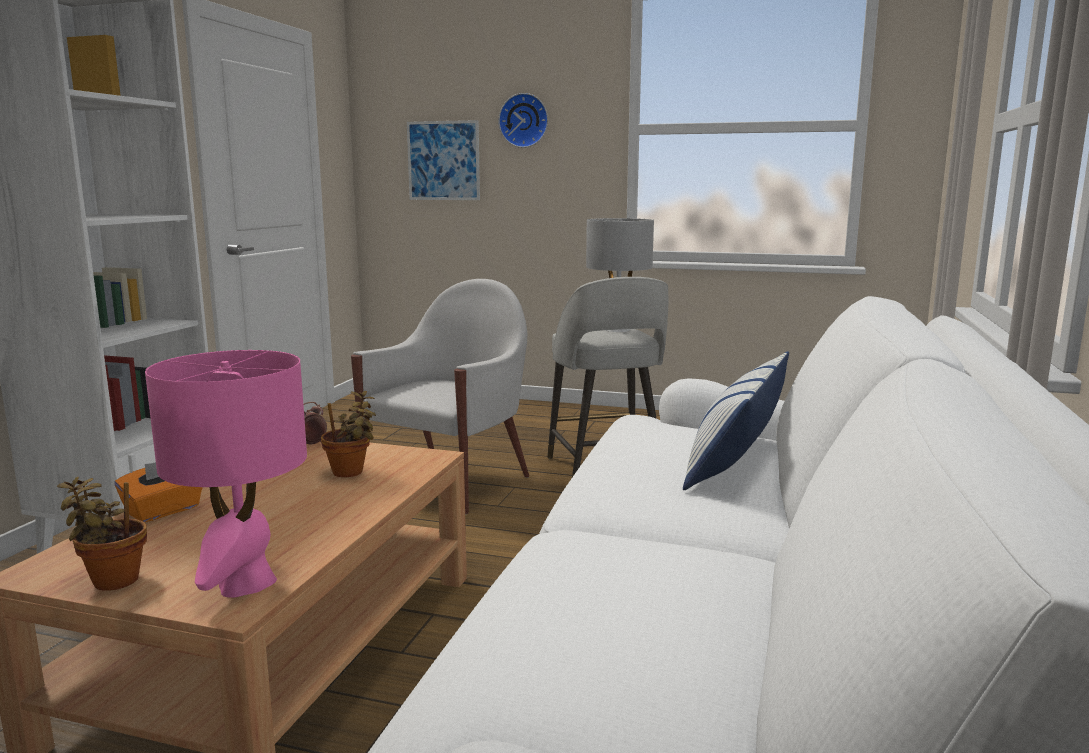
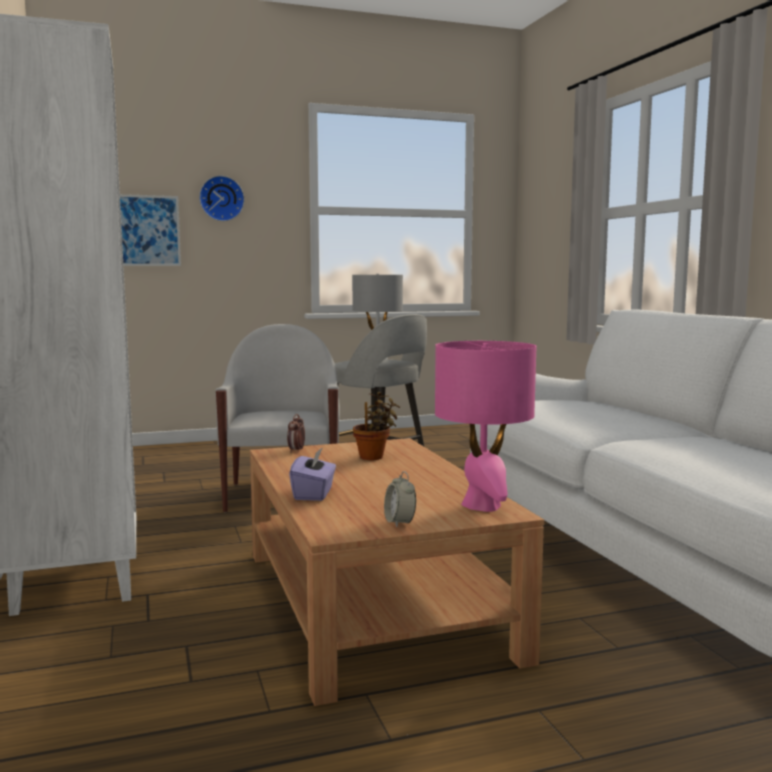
camera: 35 degrees left, 5 degrees down
potted plant [57,477,147,591] -> alarm clock [384,471,416,527]
orange tissue box [115,462,203,522] -> purple tissue box [289,447,336,501]
pillow [683,352,789,490] -> none

